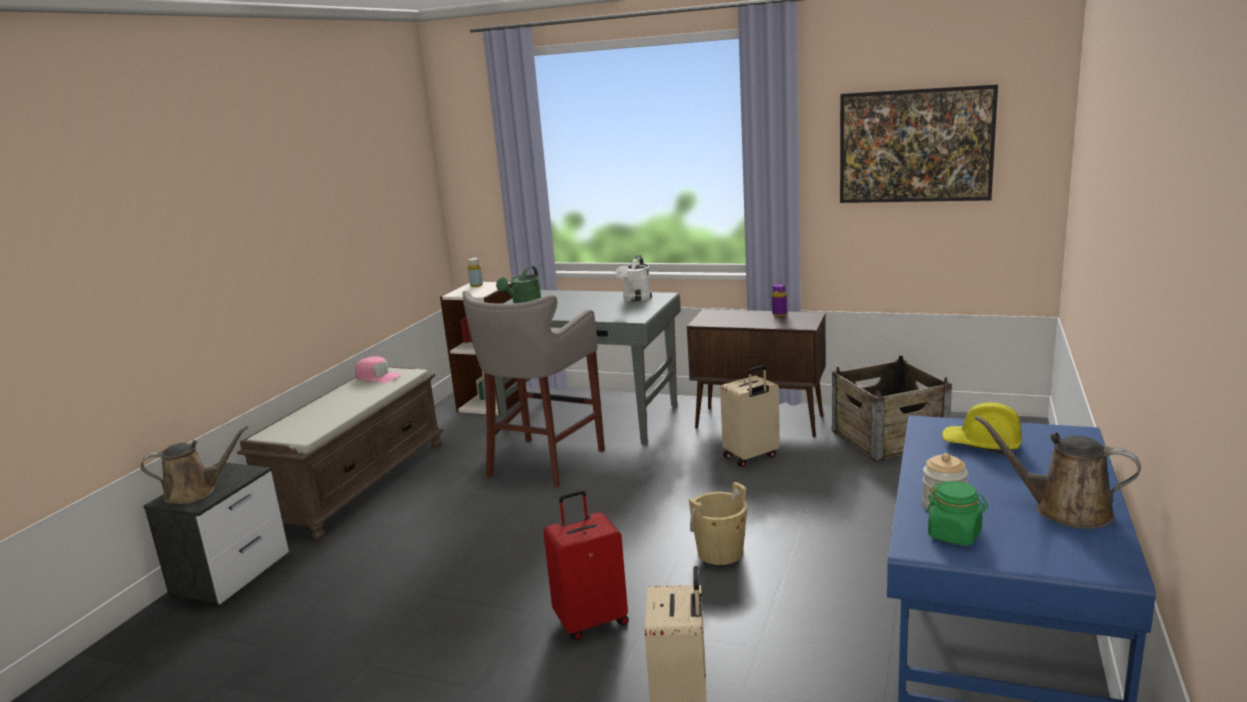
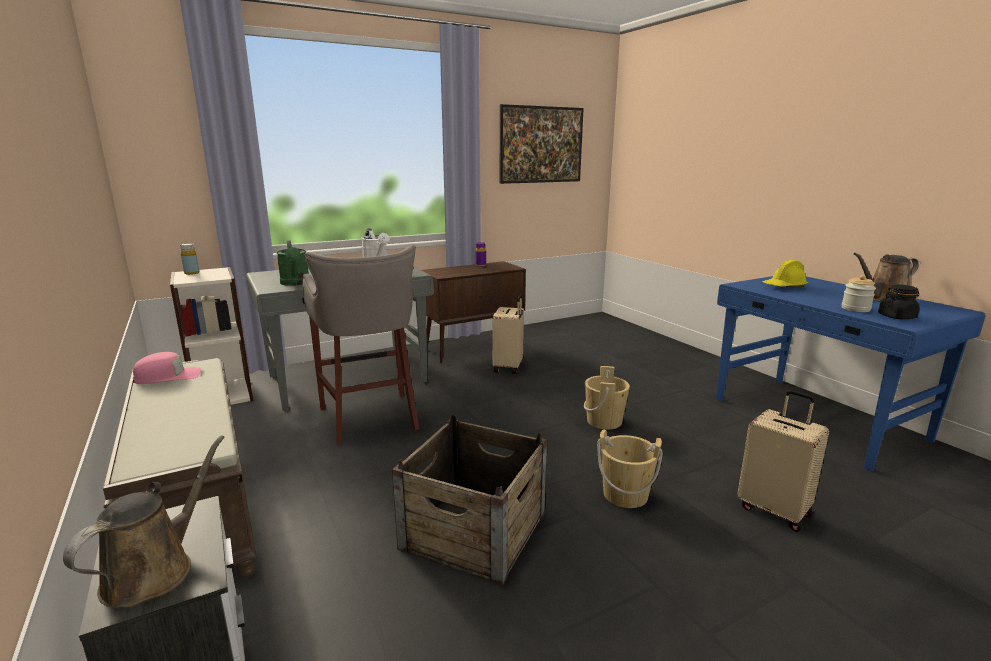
camera: 50 degrees left, 0 degrees up
red suitcase [543,490,629,640] -> beige bucket [597,429,663,508]
crate [832,355,952,463] -> crate moved to [392,415,547,586]
green jar [926,481,988,546] -> black jar [878,284,920,319]

